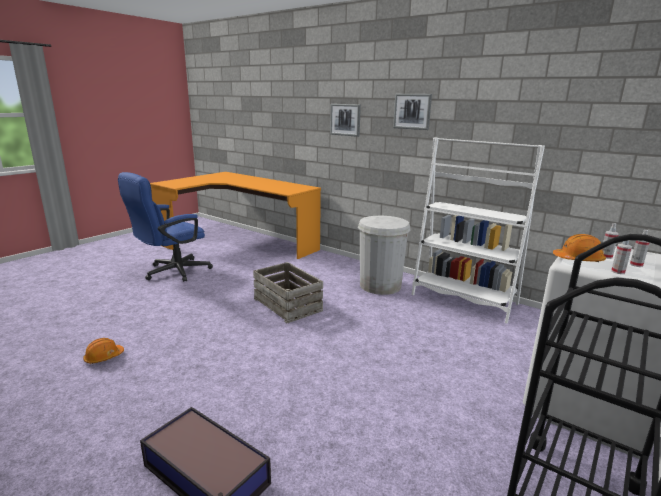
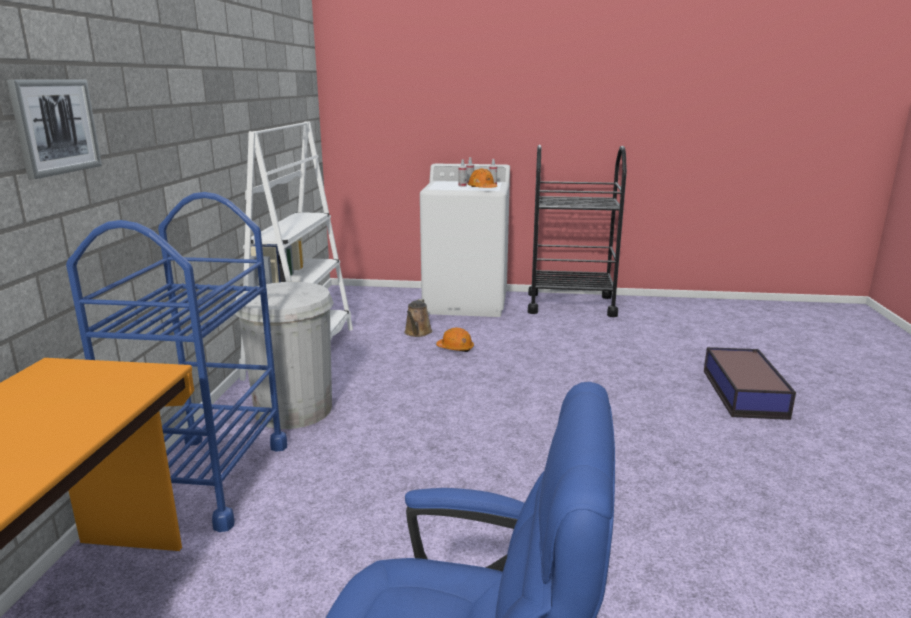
camera: 120 degrees left, 0 degrees up
orange hard hat [83,338,124,364] -> orange hard hat moved to [436,327,474,352]
crate [253,262,323,323] -> none
picture [393,94,432,130] -> none
none -> blue cart [66,192,287,532]
none -> brown watering can [404,299,432,337]

